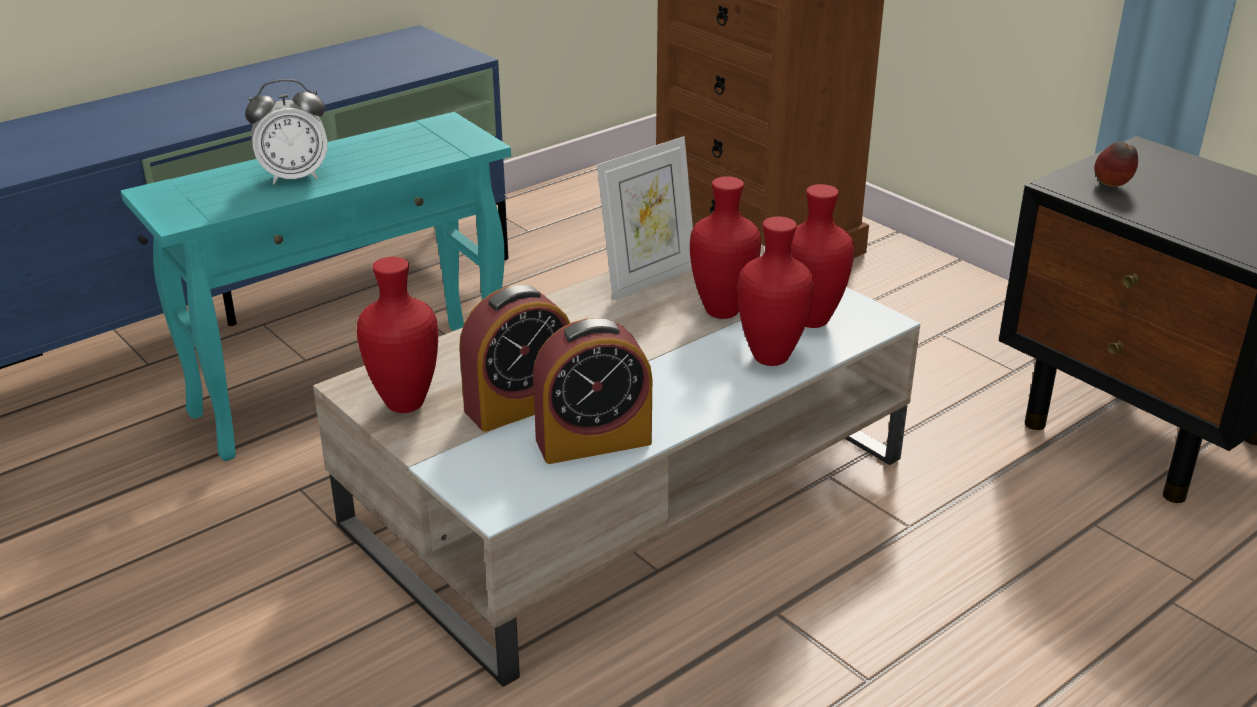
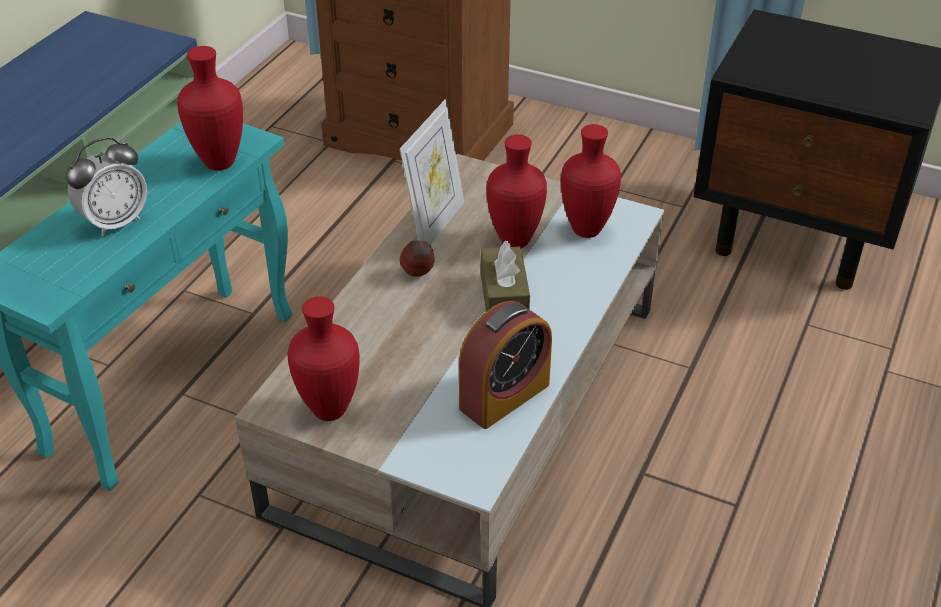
camera: 25 degrees left, 10 degrees up
alarm clock [459,285,570,432] -> none
red vase [738,217,814,366] -> red vase moved to [177,46,243,171]
apple [1094,142,1138,187] -> apple moved to [400,240,435,277]
none -> brown tissue box [481,241,530,311]

